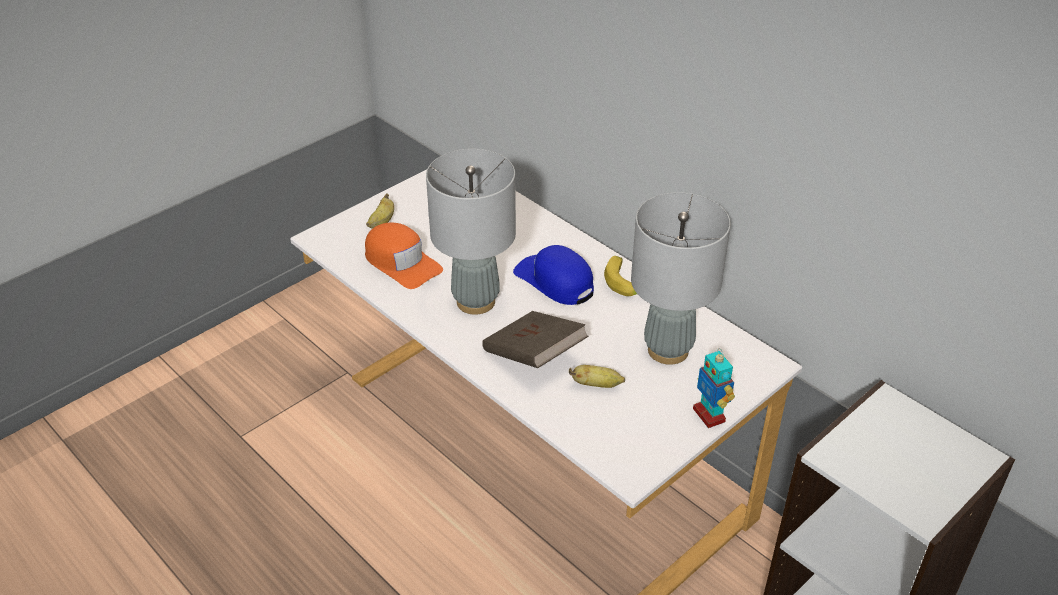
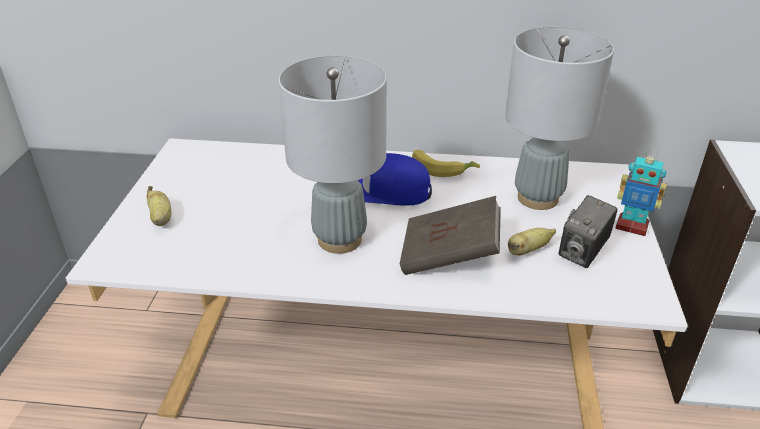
camera: 40 degrees left, 5 degrees down
orange cap [365,223,443,289] -> none
none -> camera [558,195,618,268]

